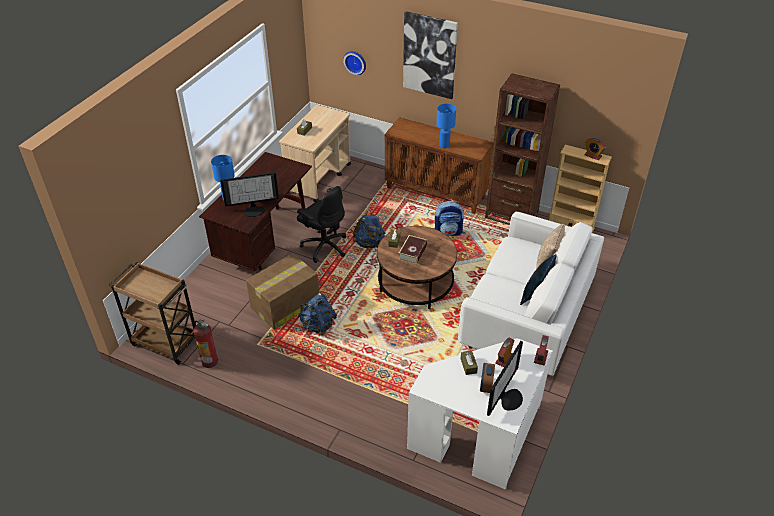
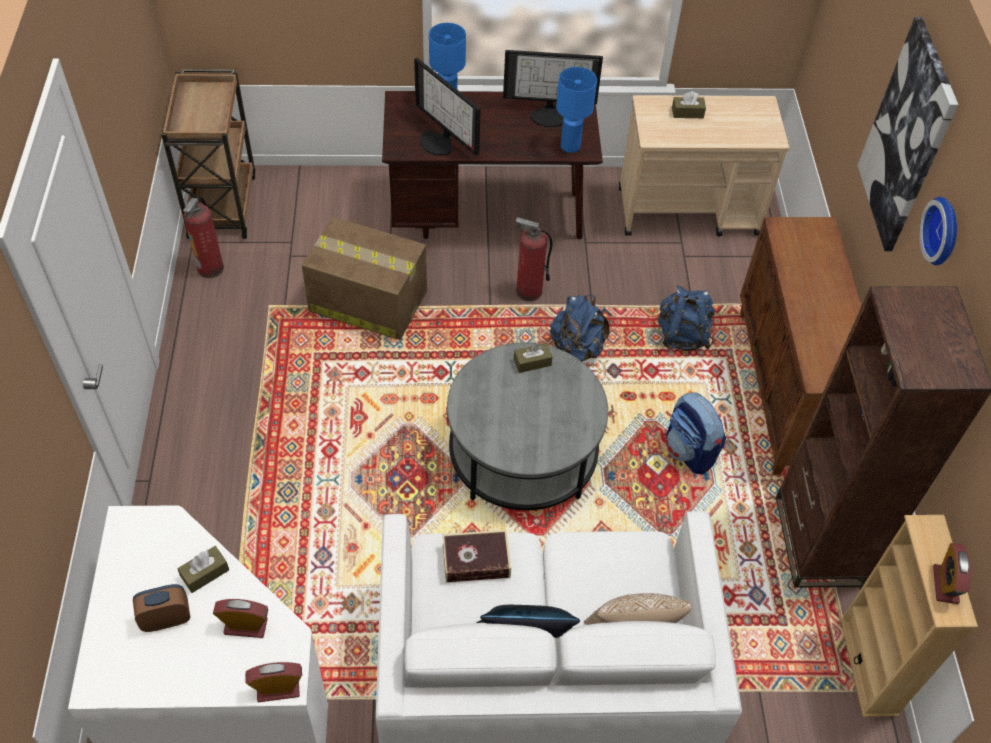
camera: 60 degrees right, 10 degrees up
black office chair [297,186,346,263] -> fire extinguisher [516,217,552,301]
blue backpack [298,293,337,336] -> blue backpack moved to [658,286,715,351]
wall clock [343,51,366,75] -> wall clock moved to [919,197,957,265]
brown coffee table [377,226,457,309] -> grey coffee table [447,343,608,510]
book [398,235,427,265] -> book moved to [443,530,511,583]
blue table lamp [436,104,456,148] -> blue table lamp moved to [556,67,597,153]
monitor [487,341,523,416] -> monitor moved to [503,50,603,127]

